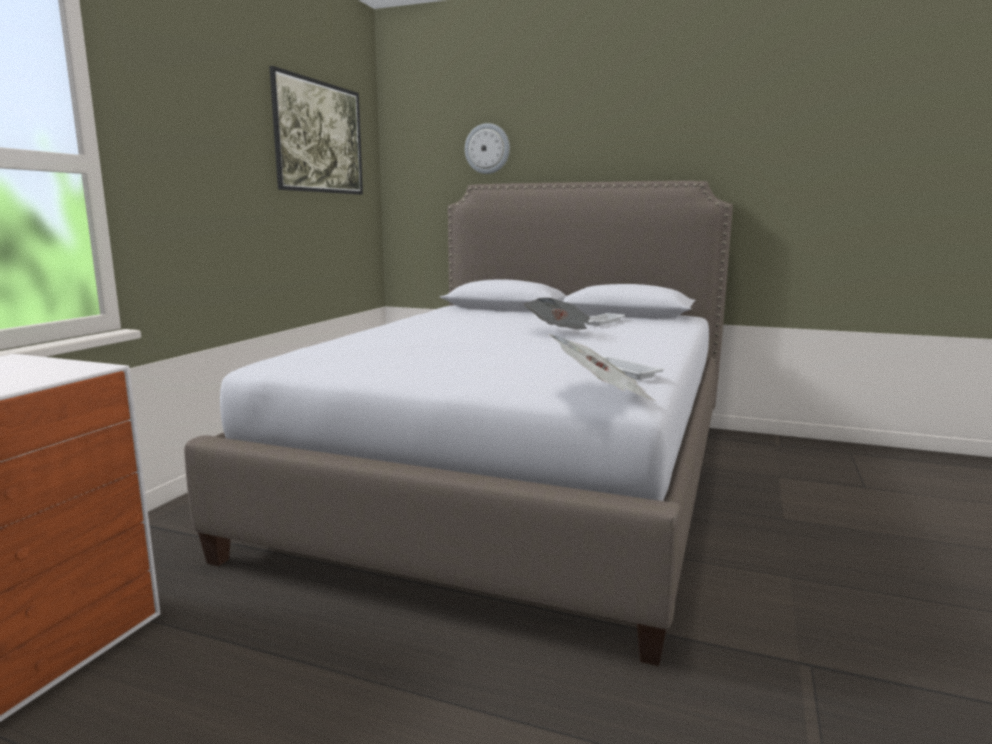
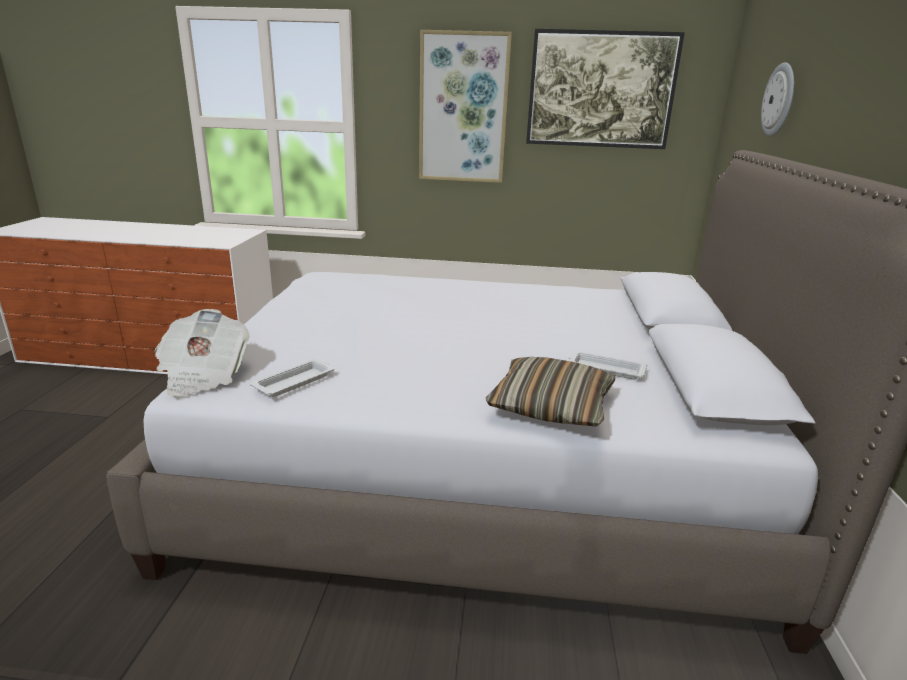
camera: 75 degrees right, 10 degrees up
newspaper [524,298,591,330] -> none
none -> picture [419,30,512,183]
none -> pillow [486,357,615,426]

